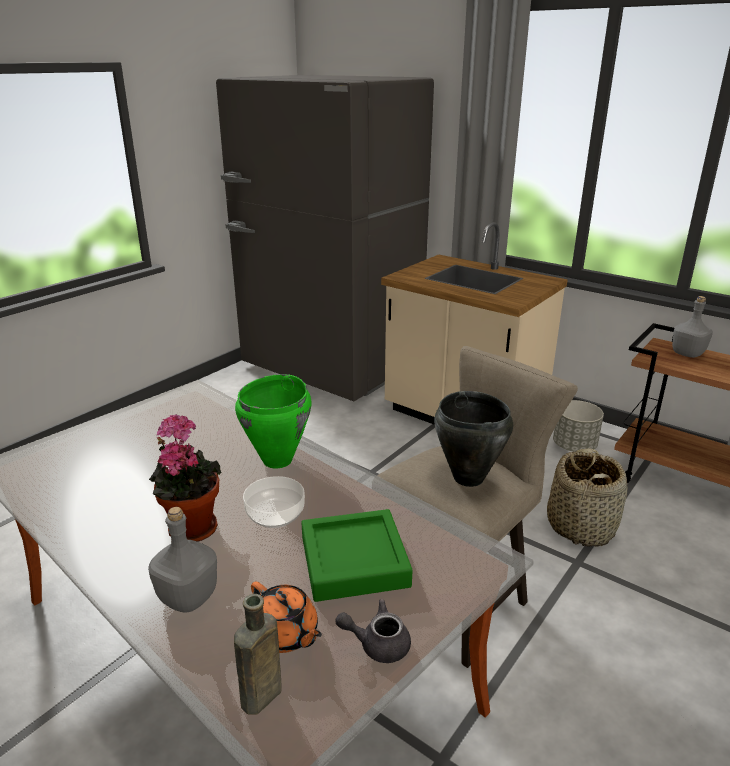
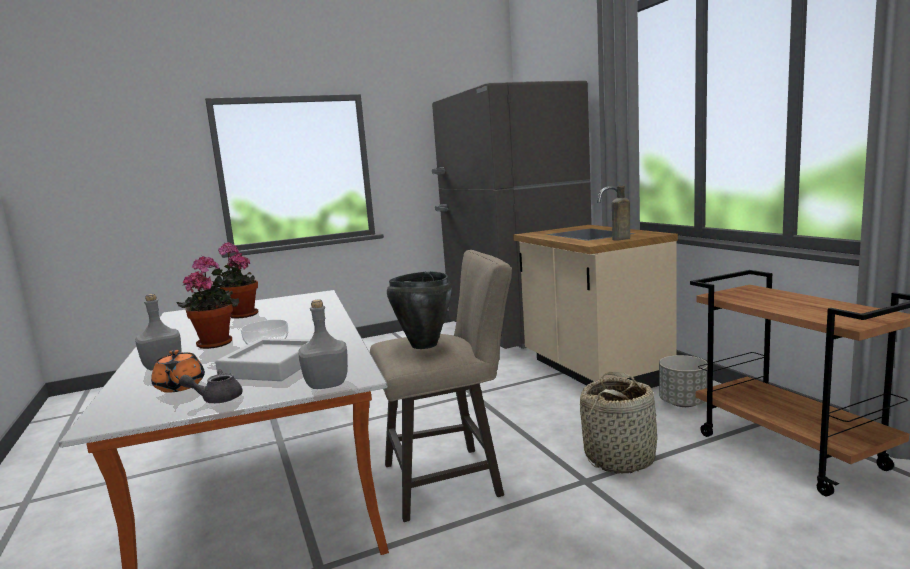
camera: 30 degrees right, 15 degrees down
brown bottle [234,594,281,715] -> brown bottle moved to [612,186,630,240]
green cooking pot [235,374,311,468] -> none
green tray [301,509,412,602] -> grey tray [215,338,311,381]
grey teapot [335,599,411,663] -> grey teapot turned 45 degrees counterclockwise [179,369,242,403]
grey bottle [672,296,713,358] -> grey bottle moved to [298,299,348,389]
none -> potted plant [212,242,259,319]

